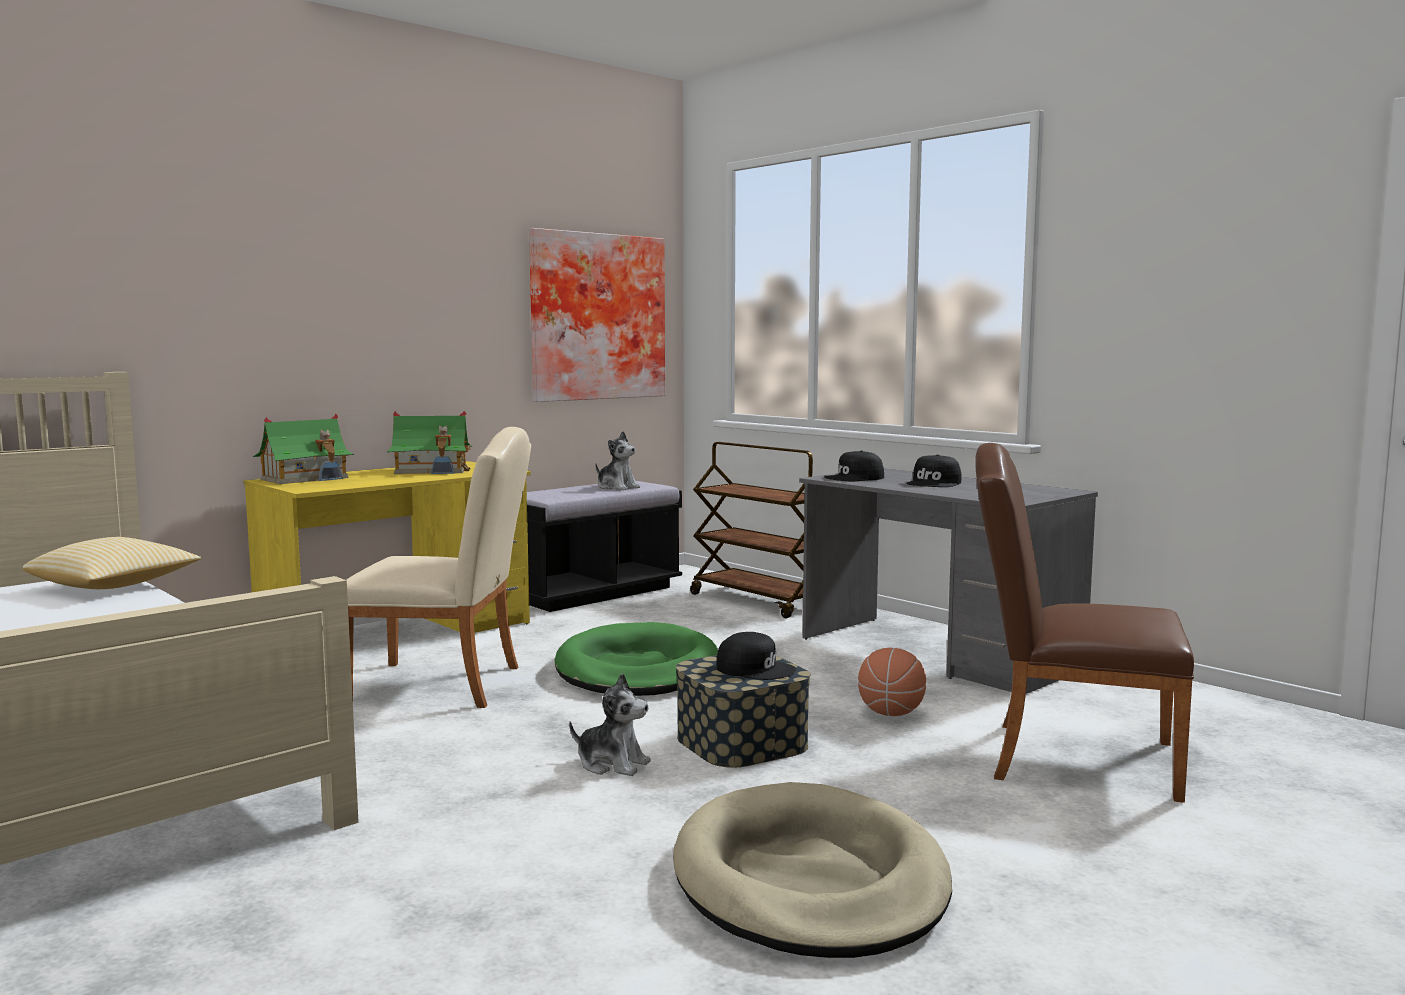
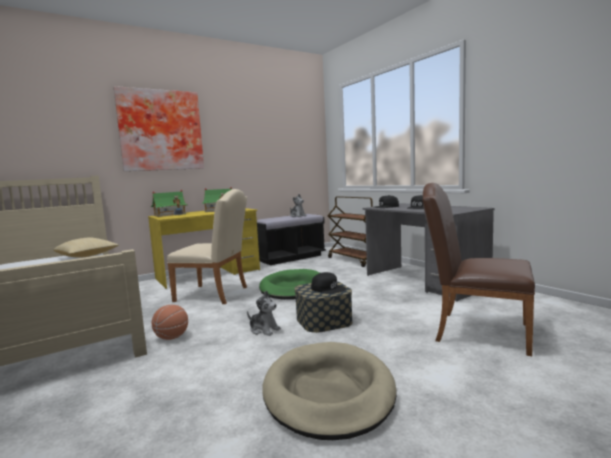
camera: 10 degrees right, 0 degrees up
picture [529,228,665,402] -> picture moved to [114,86,204,171]
basketball [858,648,926,716] -> basketball moved to [152,305,188,340]

